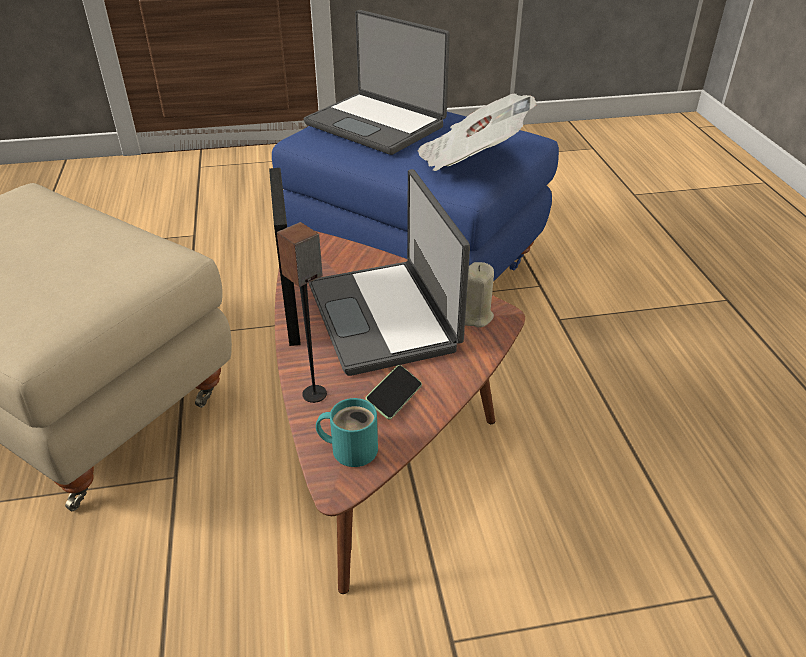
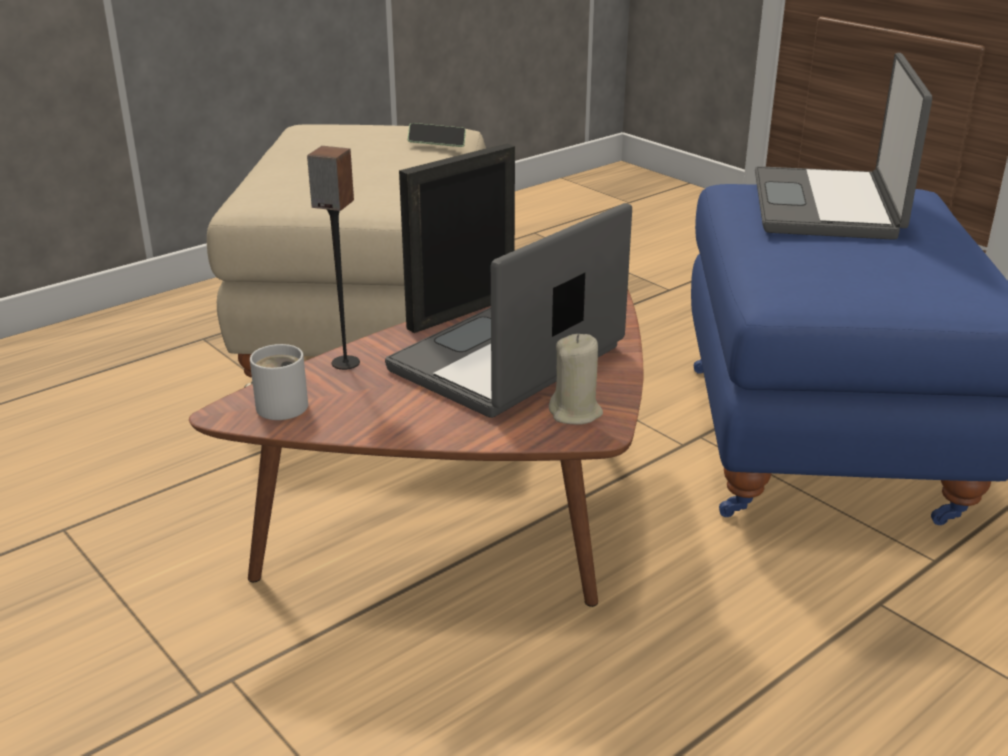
camera: 60 degrees right, 10 degrees down
turquoise mug [316,398,378,467] -> white mug [250,344,308,420]
phone [365,365,422,419] -> phone moved to [407,123,466,147]
newspaper [418,93,536,171] -> none

